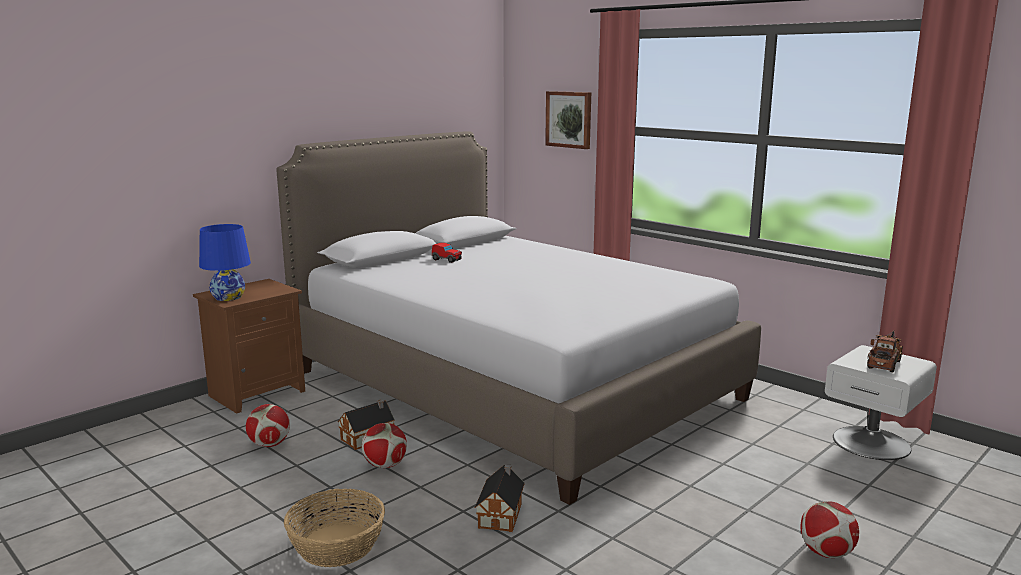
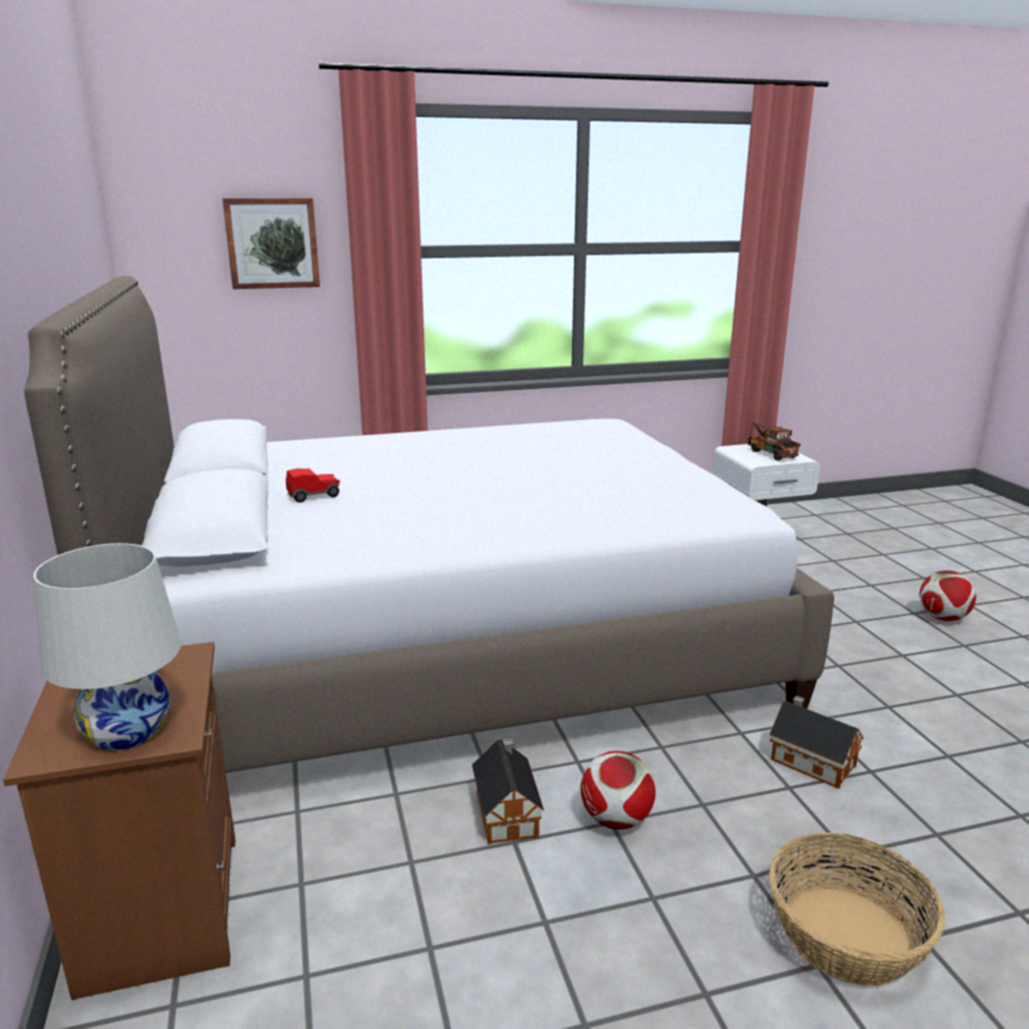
camera: 60 degrees left, 5 degrees up
blue table lamp [199,224,251,301] -> white table lamp [34,543,181,750]
football [246,404,290,447] -> none

